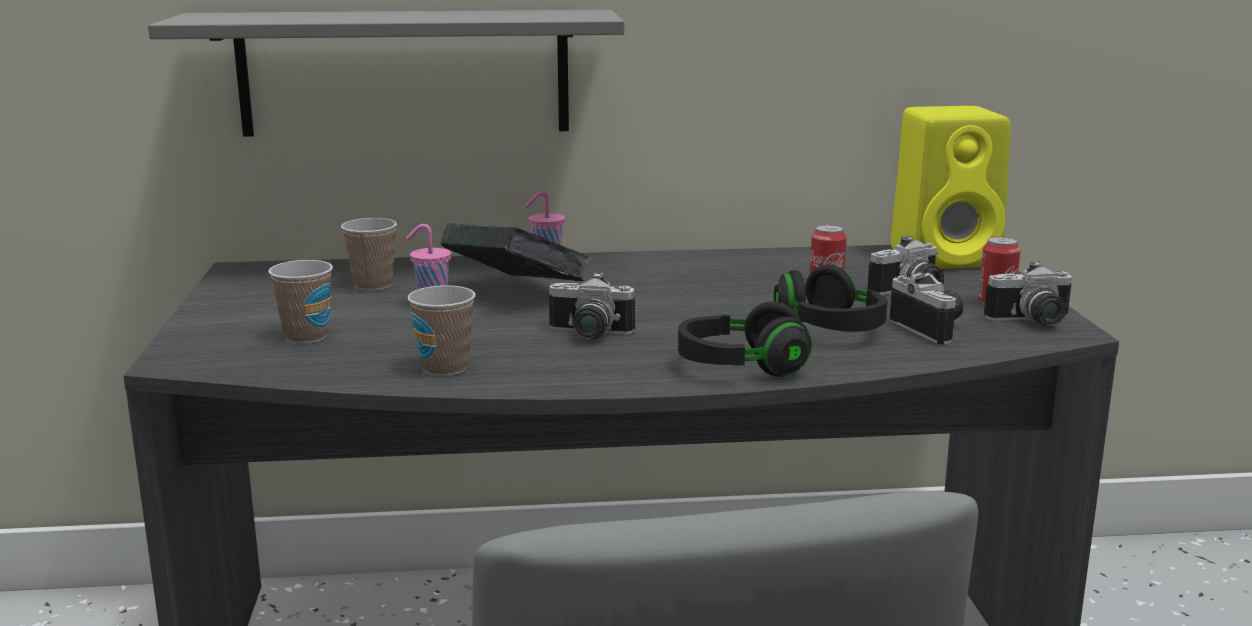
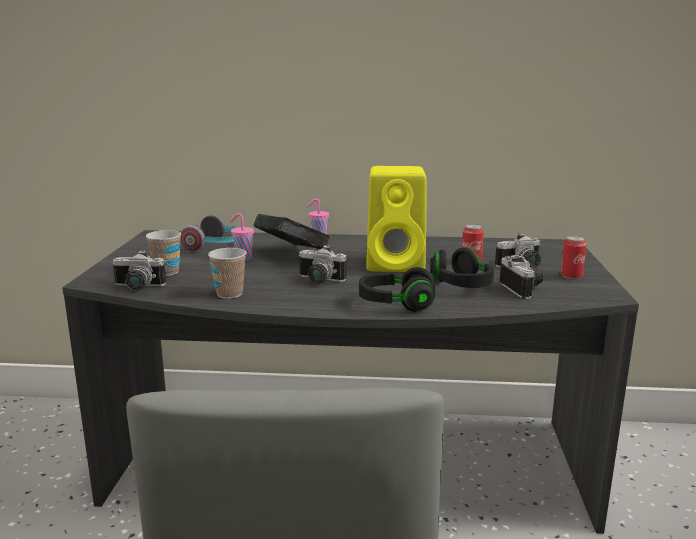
camera: 10 degrees right, 0 degrees up
grey shelf [148,10,624,137] -> none
cup [341,218,397,291] -> headphones [180,215,238,251]
yellow speaker [891,106,1010,269] -> yellow speaker moved to [366,166,427,272]
camera [984,261,1073,326] -> camera moved to [113,250,166,290]

